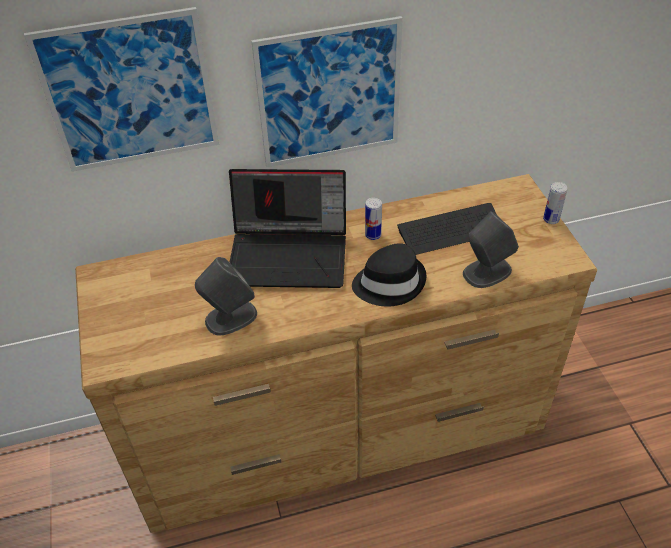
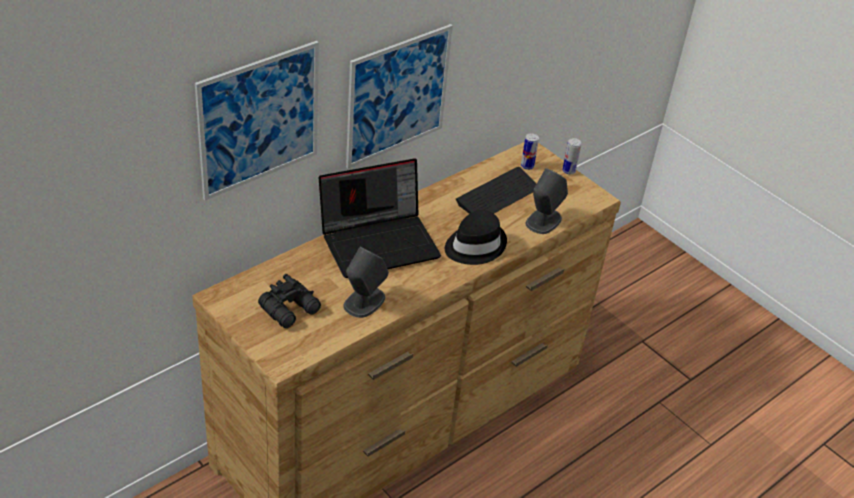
camera: 30 degrees left, 5 degrees down
can [365,198,382,240] -> can moved to [521,133,539,170]
none -> black binoculars [258,274,321,328]

